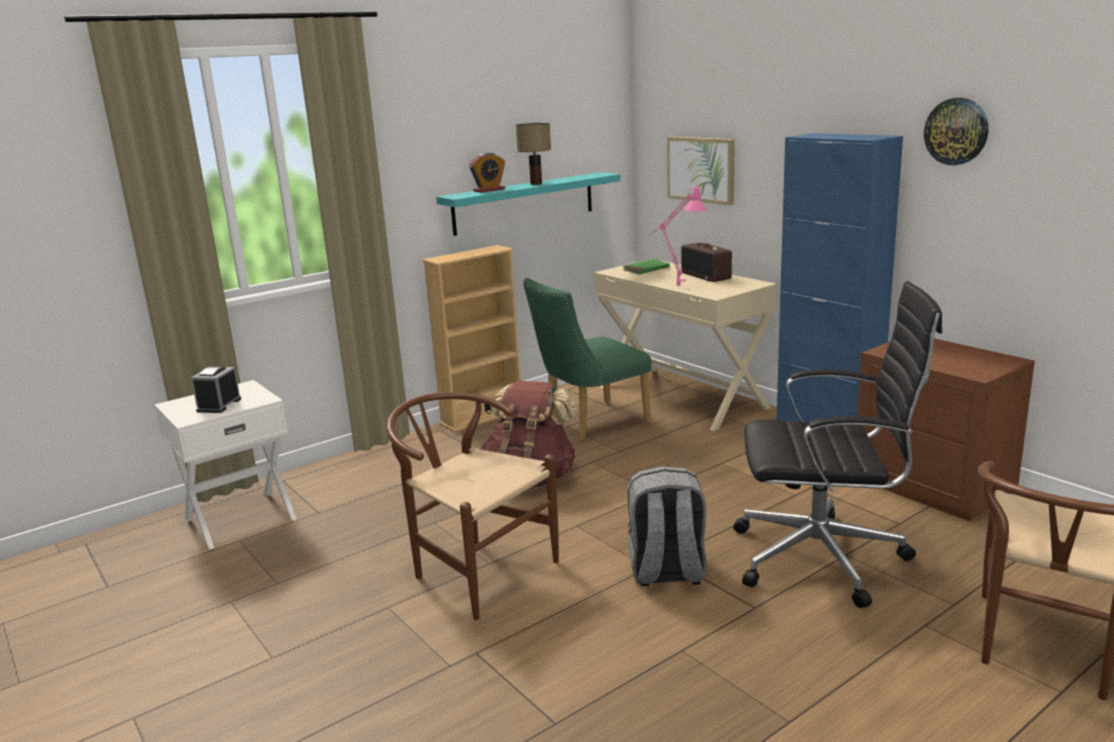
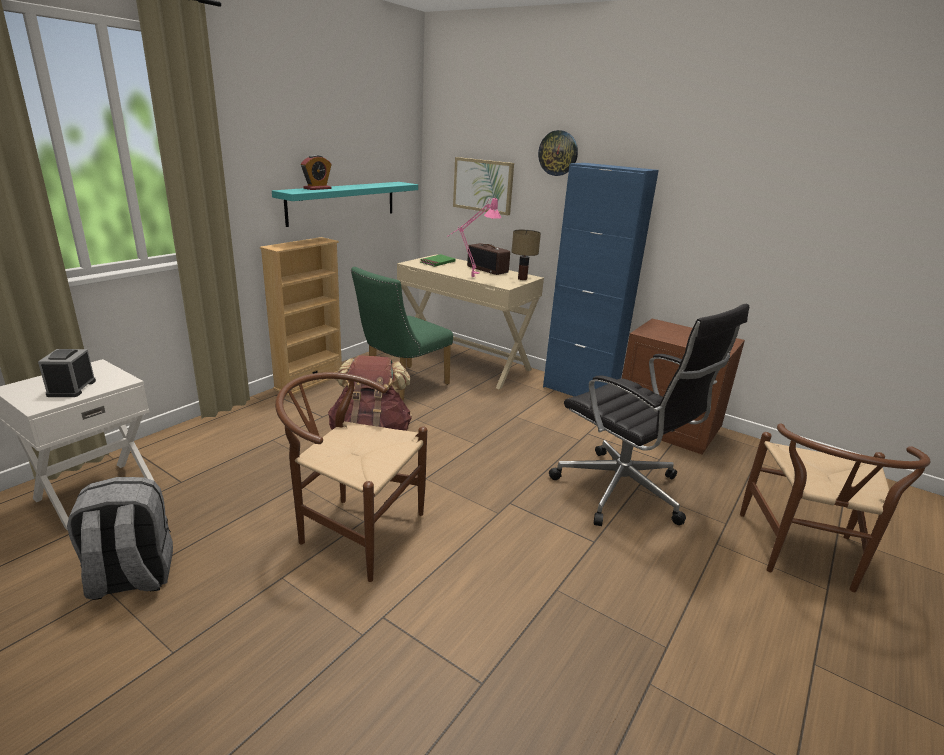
camera: 20 degrees left, 5 degrees up
table lamp [516,123,551,185] -> table lamp moved to [511,230,541,280]
grey backpack [628,466,707,586] -> grey backpack moved to [67,477,173,600]
black office chair [733,281,942,608] -> black office chair turned 60 degrees clockwise [549,304,749,526]
wall clock [924,98,988,165] -> wall clock moved to [538,130,578,176]

